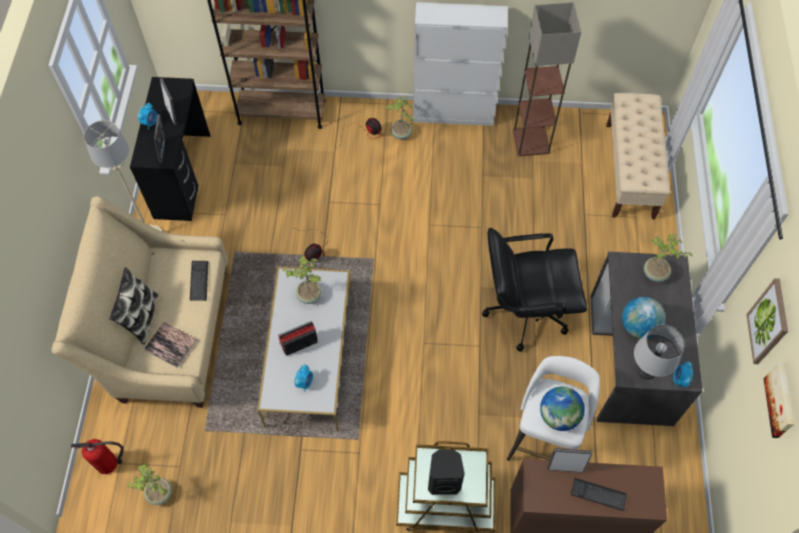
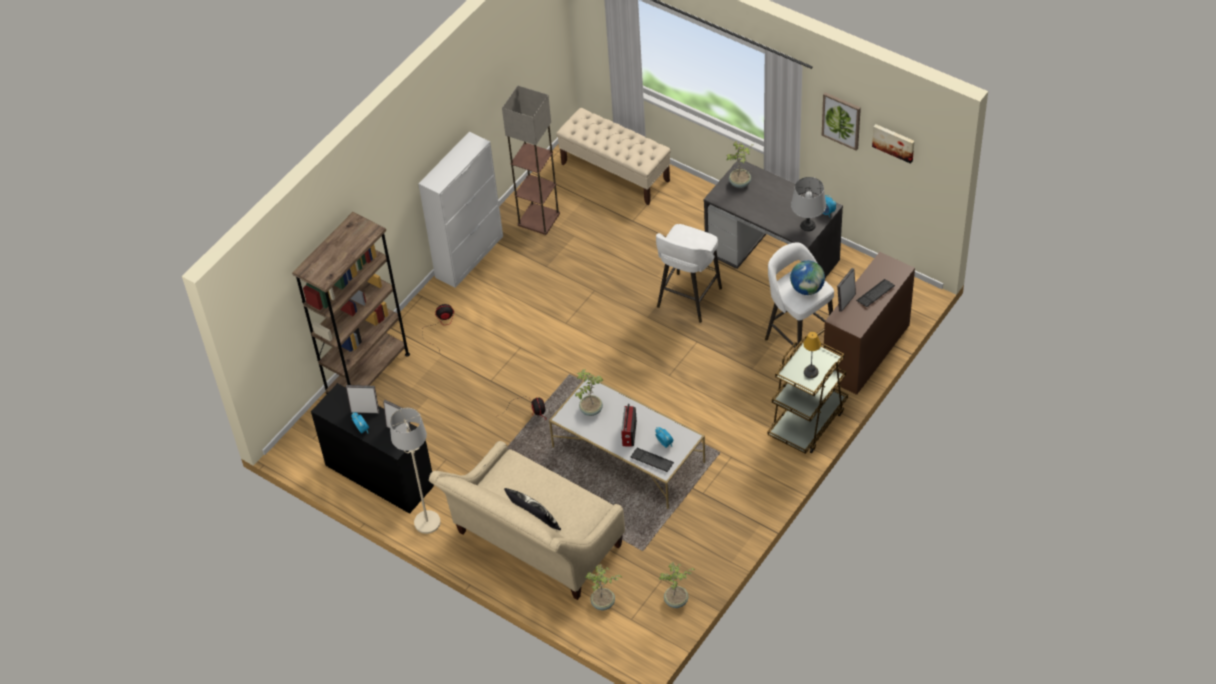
camera: 55 degrees left, 10 degrees down
fire extinguisher [71,439,124,474] -> none
book [144,322,197,368] -> none
keyboard [190,261,208,301] -> keyboard moved to [631,448,674,472]
potted plant [386,96,413,139] -> potted plant moved to [585,564,622,610]
black speaker [428,449,465,495] -> table lamp [803,331,821,378]
black office chair [482,228,587,352] -> white stool [656,224,722,323]
globe [622,297,666,339] -> none

